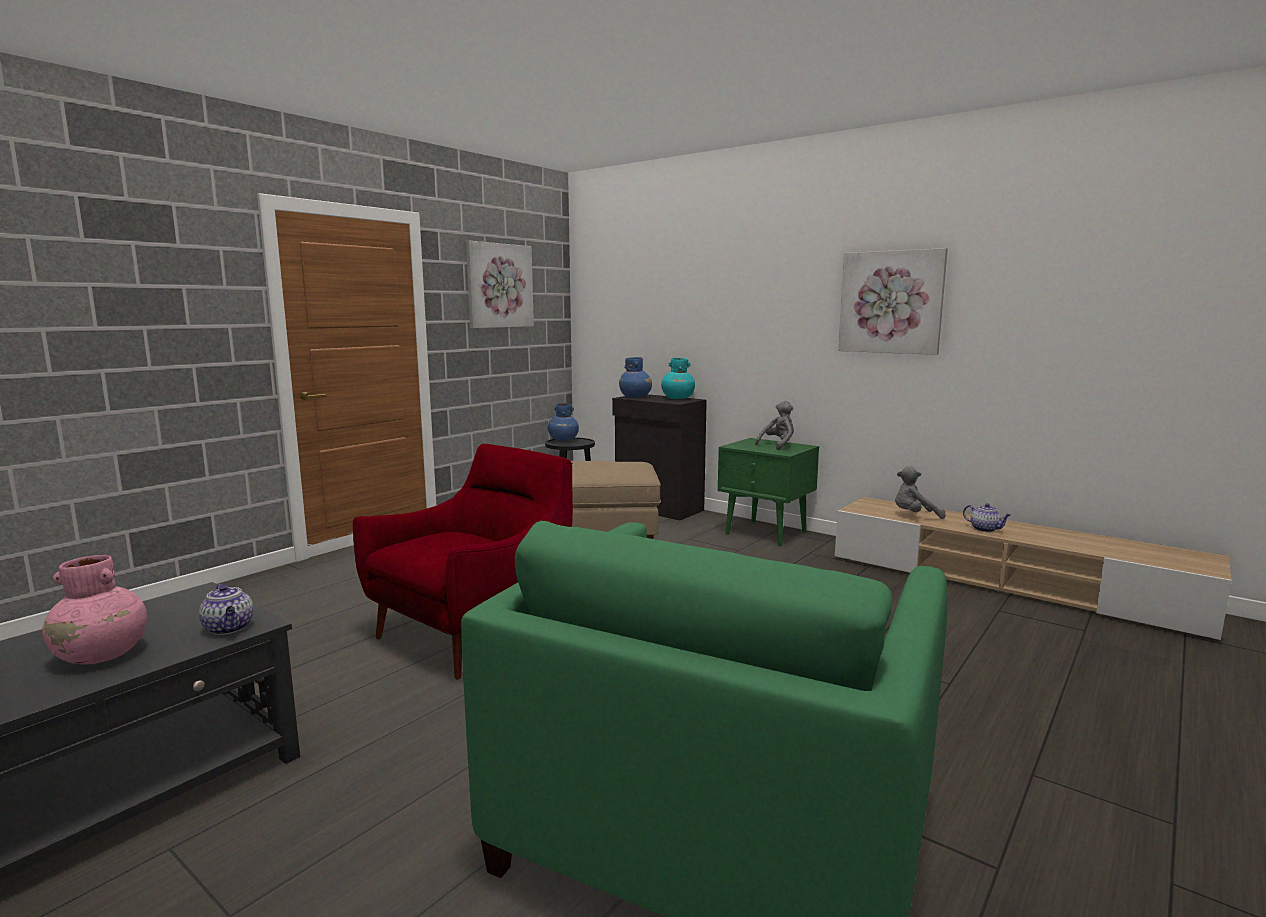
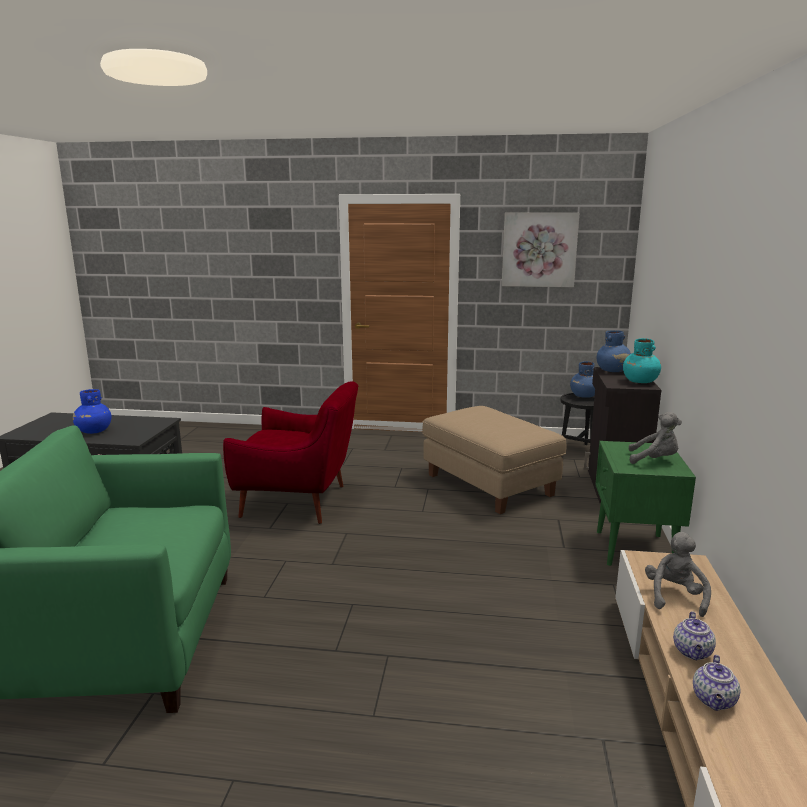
camera: 60 degrees right, 5 degrees up
pink vase [42,555,147,664] -> blue vase [73,389,111,434]
teapot [199,584,253,635] -> teapot moved to [693,655,741,711]
picture [838,248,948,355] -> none
grey plush toy [895,466,946,519] -> grey plush toy turned 45 degrees clockwise [645,532,711,617]

